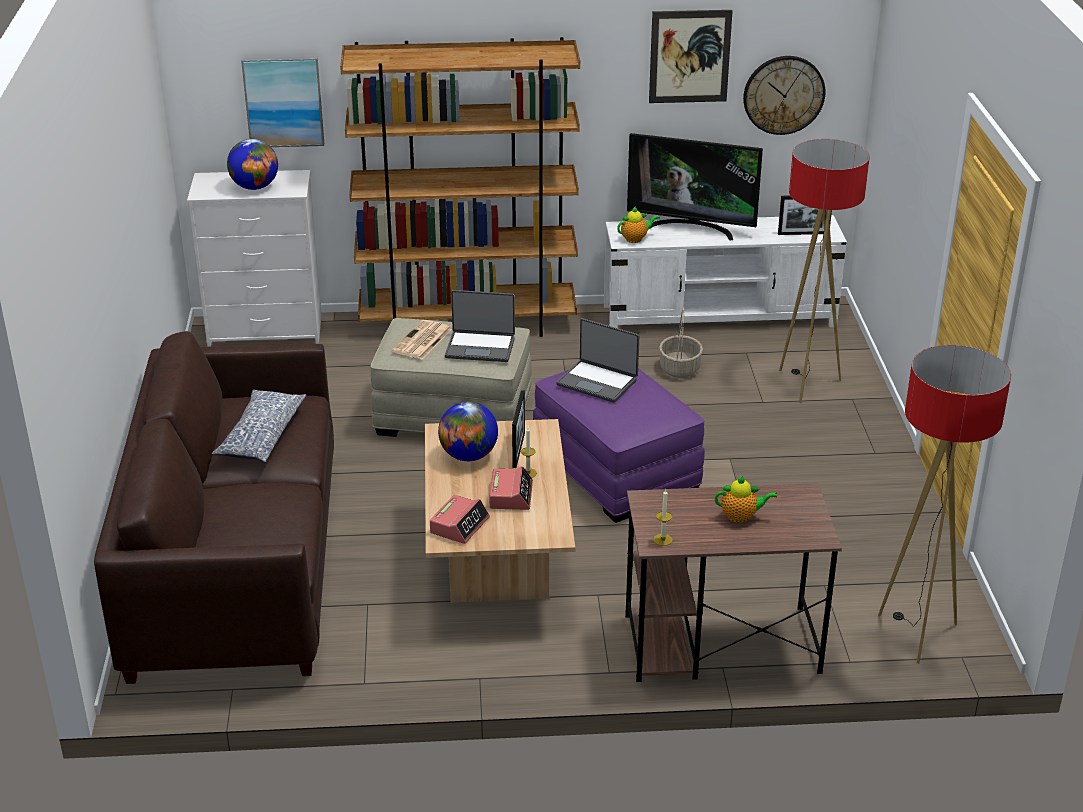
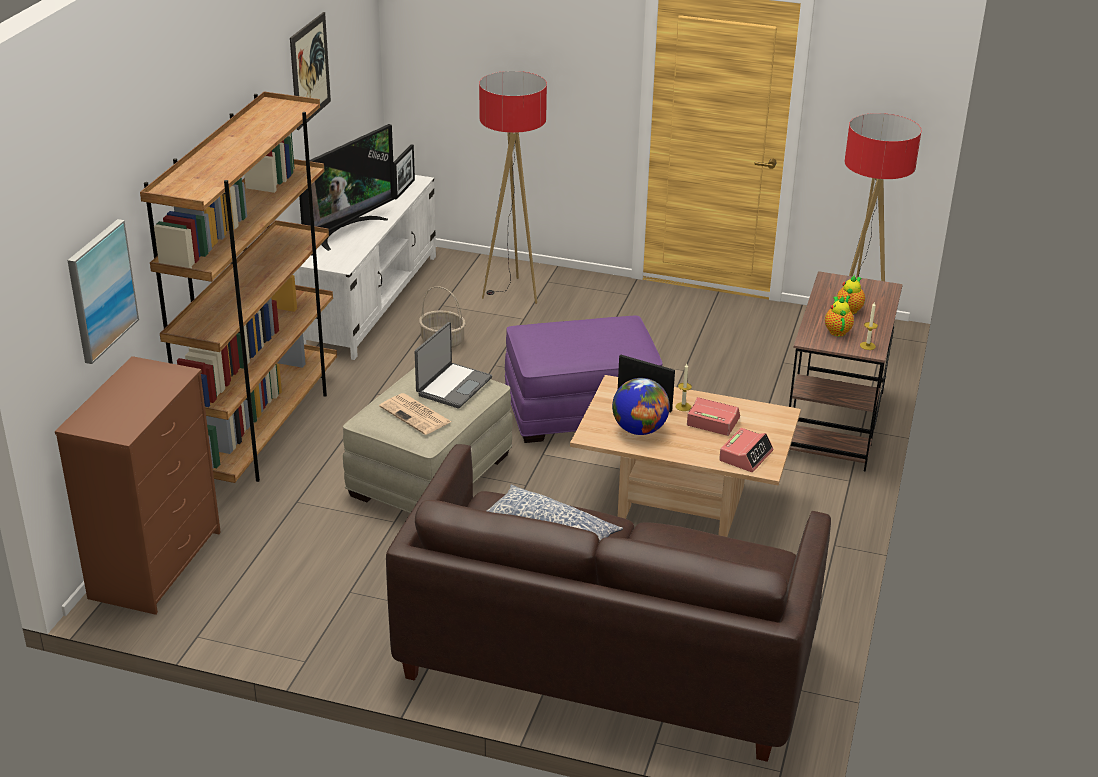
camera: 70 degrees left, 0 degrees up
white dresser [187,170,322,347] -> brown dresser [55,356,221,615]
globe [227,139,278,190] -> none
alarm clock [430,495,490,544] -> alarm clock turned 75 degrees clockwise [719,428,774,472]
laptop [556,318,639,403] -> none
teapot [617,206,660,243] -> teapot moved to [825,296,854,337]
wall clock [743,56,826,135] -> none

